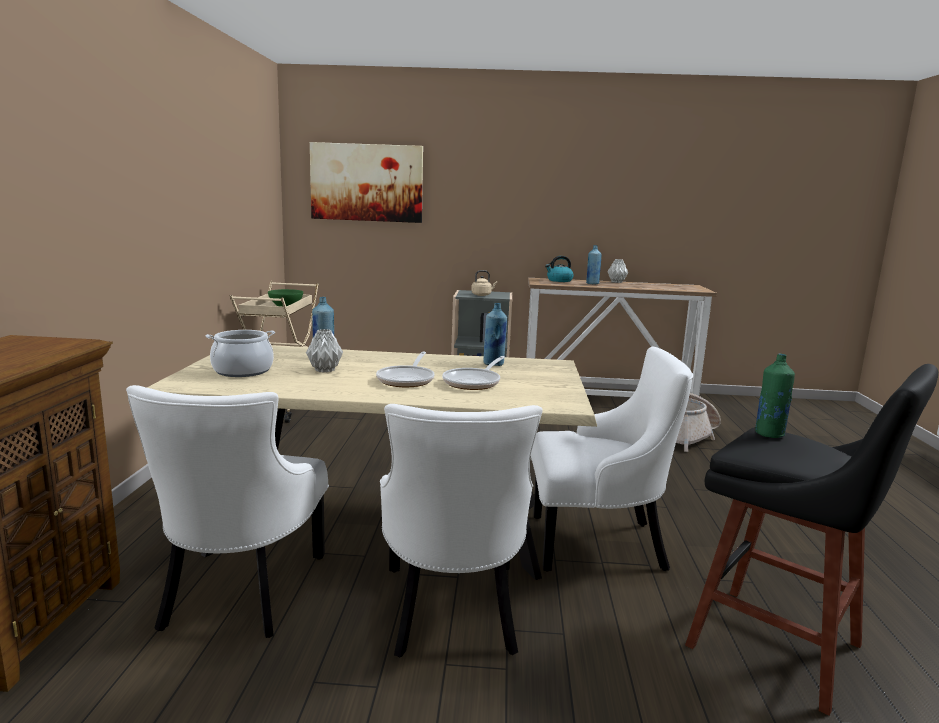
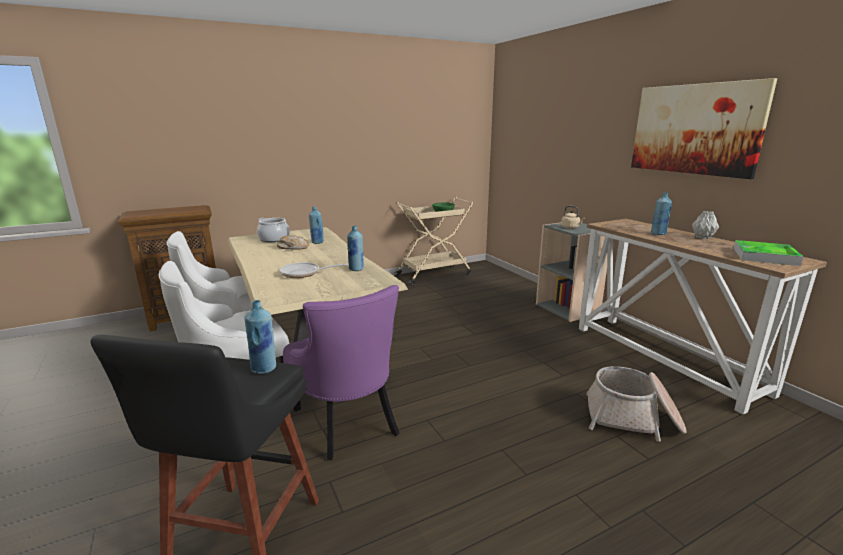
camera: 60 degrees right, 5 degrees up
grey vase [306,329,343,373] -> bread [277,235,308,250]
picture [310,142,423,223] -> picture moved to [631,78,777,179]
frying pan [376,352,434,387] -> none
white chair [531,346,693,572] -> purple chair [283,285,399,460]
kettle [545,256,574,282] -> none
green bottle [755,353,795,438] -> blue bottle [244,300,276,374]
none -> tray [734,240,803,266]

